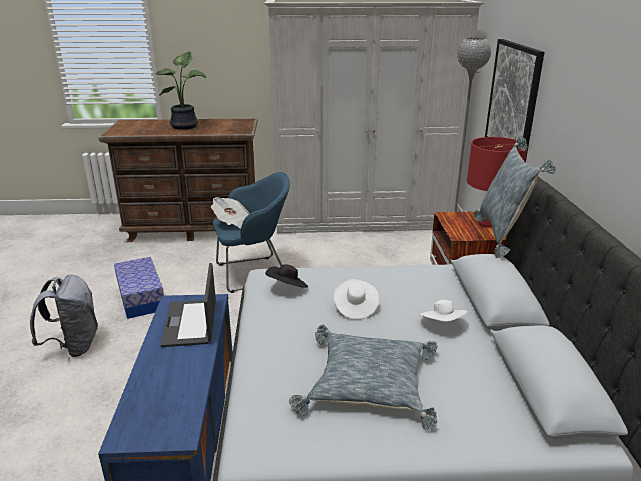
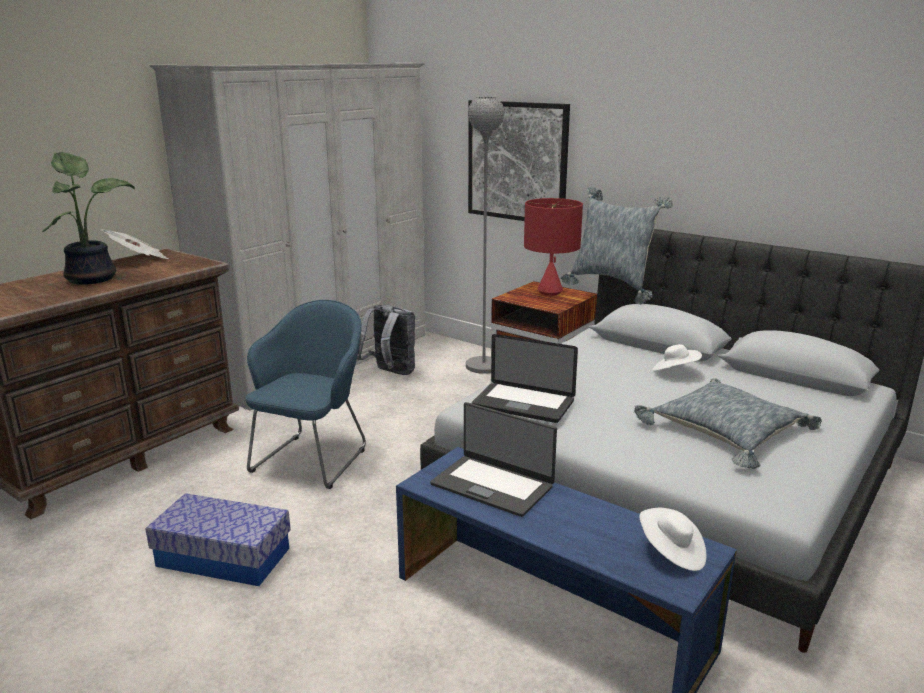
camera: 50 degrees left, 5 degrees down
grey backpack [30,275,98,357] -> grey backpack moved to [357,305,415,375]
newspaper [211,197,250,229] -> newspaper moved to [100,229,168,259]
black hat [265,264,308,288] -> laptop [472,334,578,423]
white hat [334,279,379,320] -> white hat moved to [640,508,706,571]

